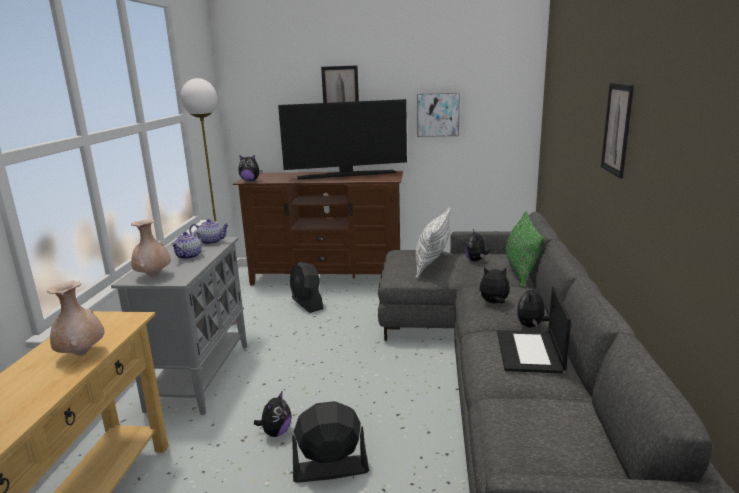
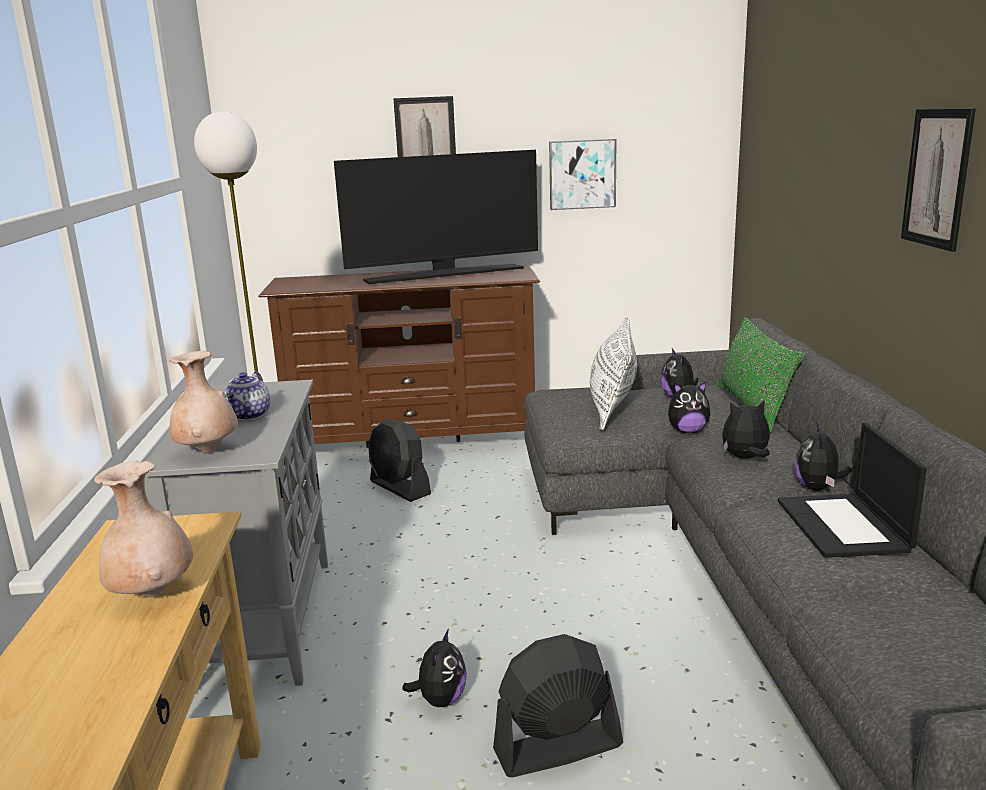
camera: 10 degrees left, 0 degrees up
teapot [189,219,230,245] -> none
plush toy [238,155,263,181] -> plush toy moved to [668,382,710,433]

